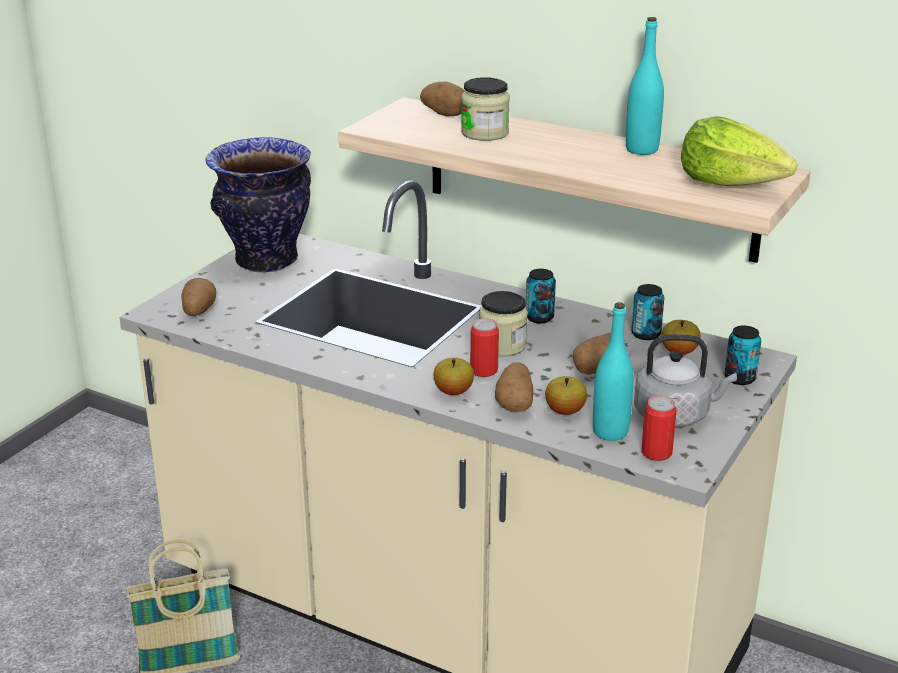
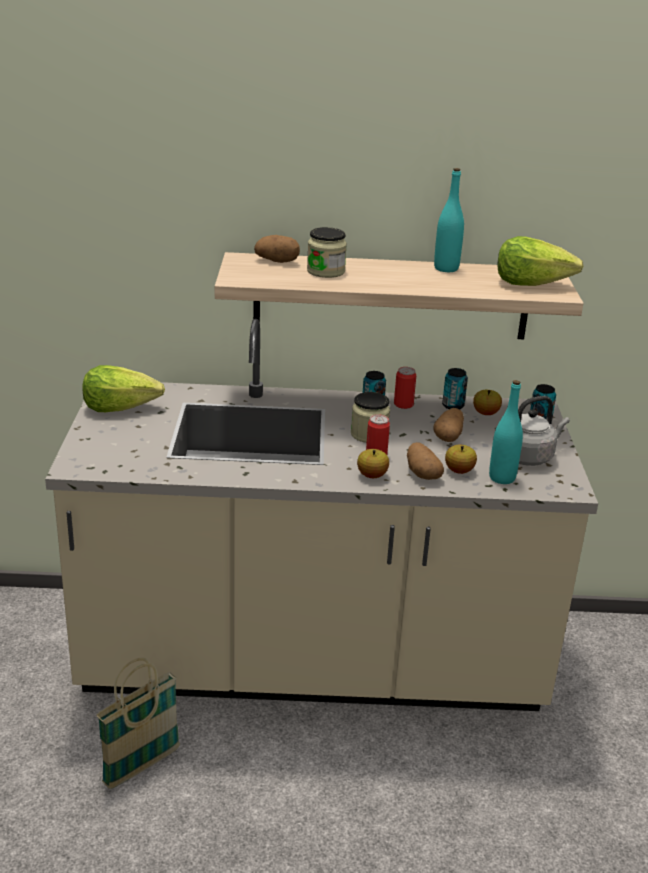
camera: 30 degrees left, 0 degrees up
potato [182,278,216,316] -> none
vase [205,137,311,273] -> lettuce [82,365,165,412]
can [641,396,676,461] -> can moved to [394,367,416,409]

